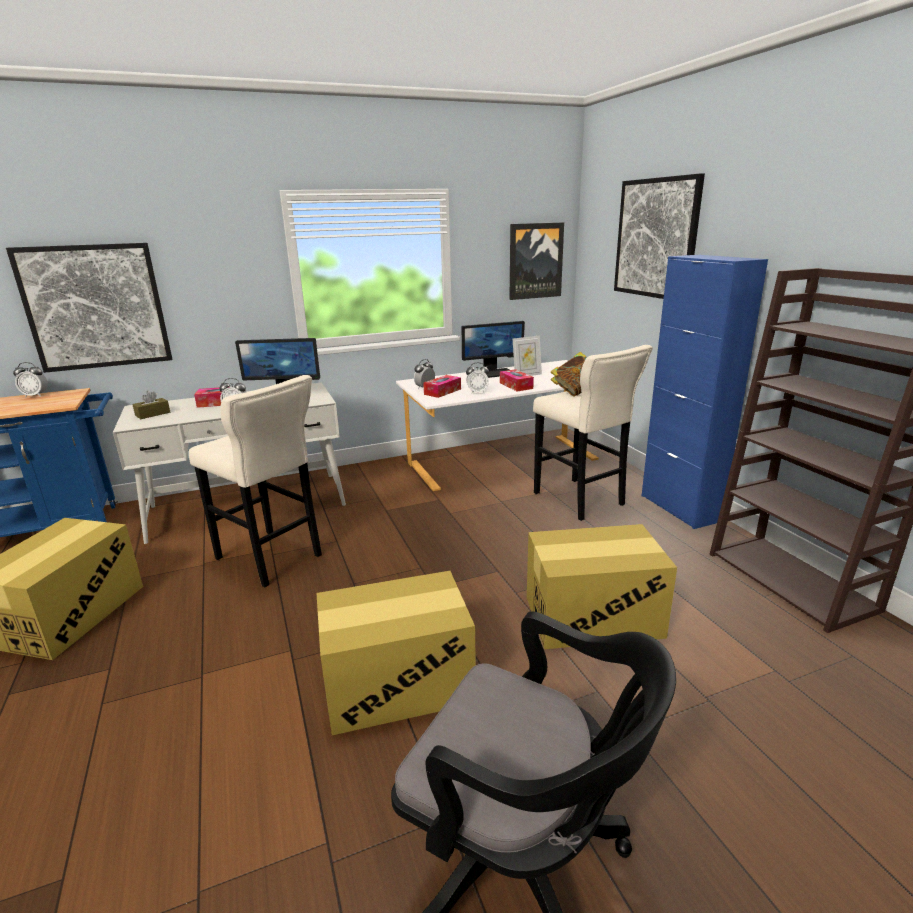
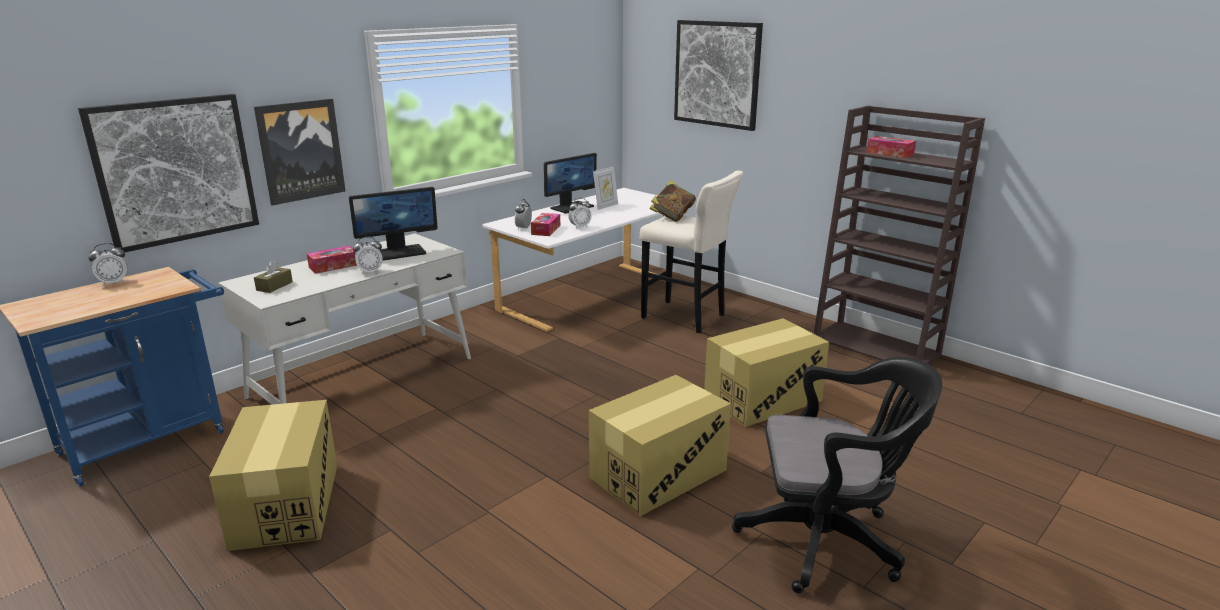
camera: 25 degrees left, 0 degrees up
beige stool [189,375,322,587] -> none
tissue box [500,369,534,391] -> tissue box moved to [866,136,916,158]
picture [509,222,564,300] -> picture moved to [254,99,346,206]
blue cabinet [642,255,768,529] -> none

